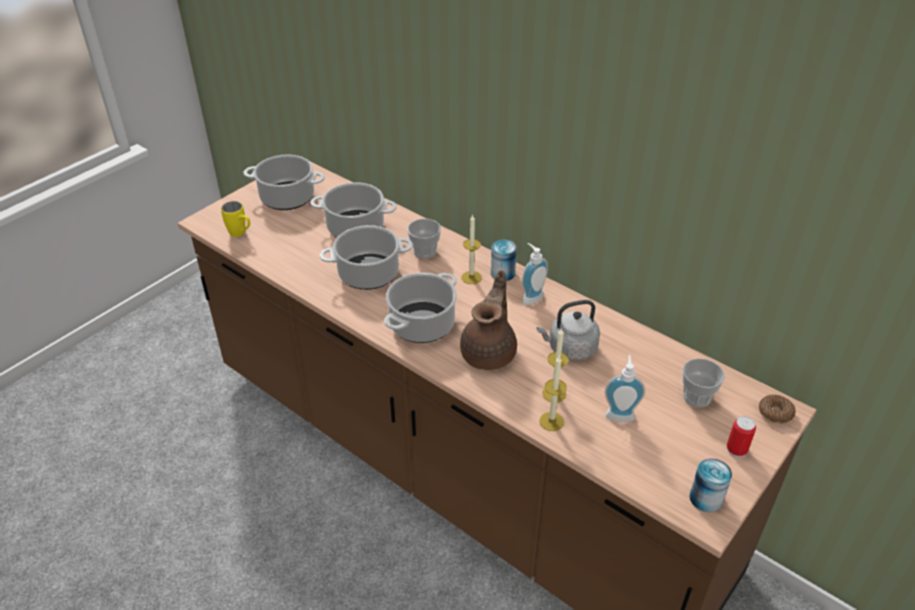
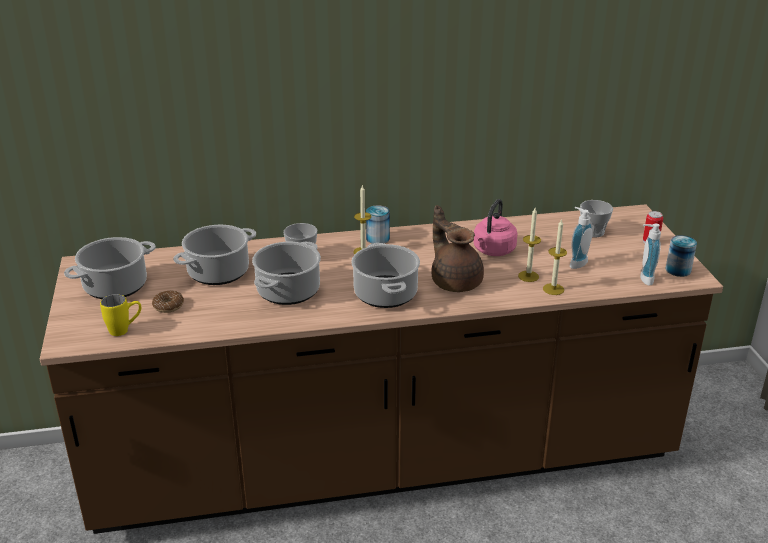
camera: 50 degrees left, 10 degrees down
soap dispenser [522,243,548,305] -> soap dispenser moved to [640,224,661,286]
grey kettle [536,300,600,361] -> pink kettle [473,199,517,256]
donut [759,394,795,424] -> donut moved to [152,291,184,313]

